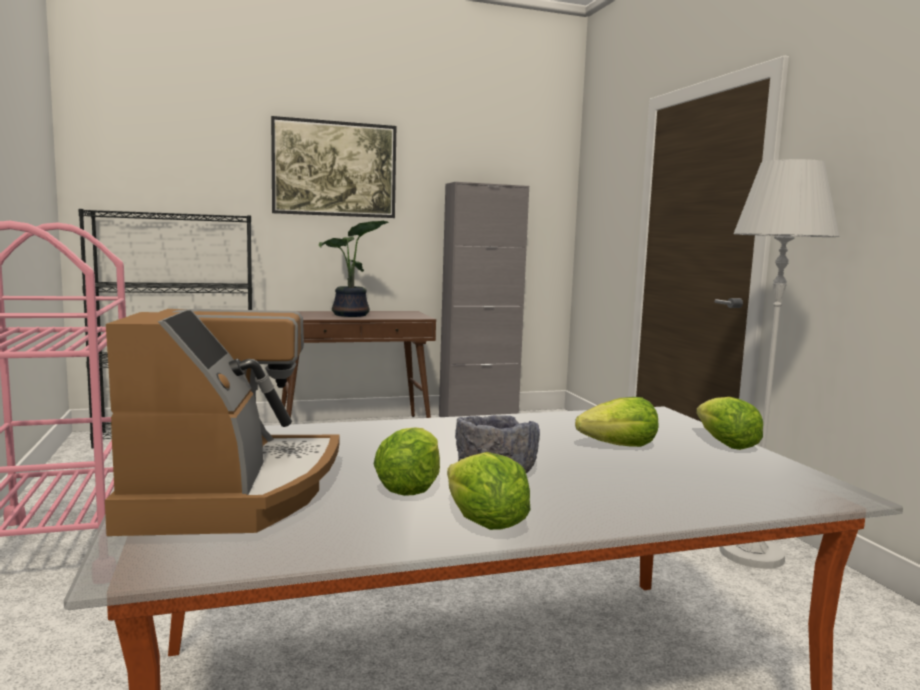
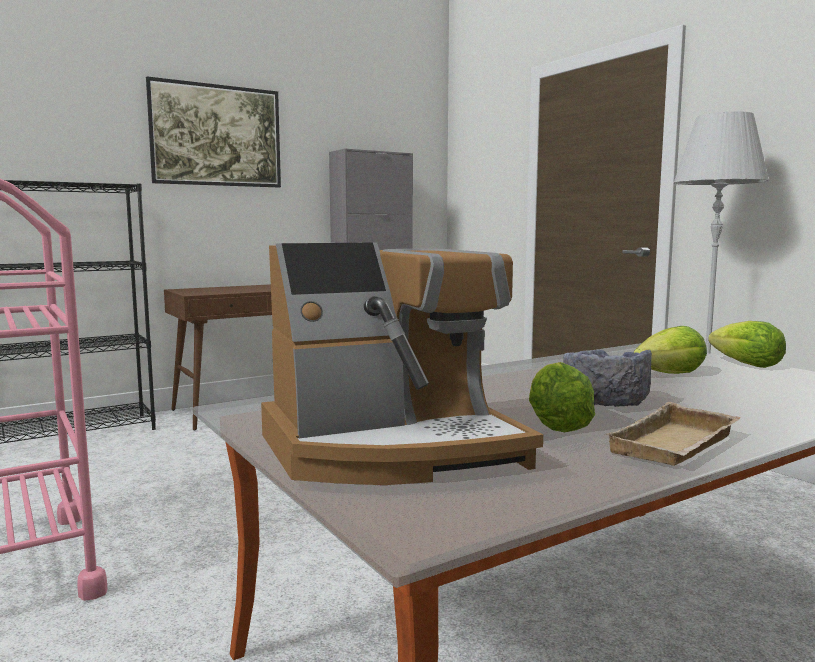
camera: 15 degrees left, 0 degrees up
coffee machine [105,309,340,536] -> coffee machine turned 90 degrees clockwise [261,242,543,485]
potted plant [319,221,389,317] -> none
lettuce [447,452,531,530] -> beige tray [604,402,741,466]

